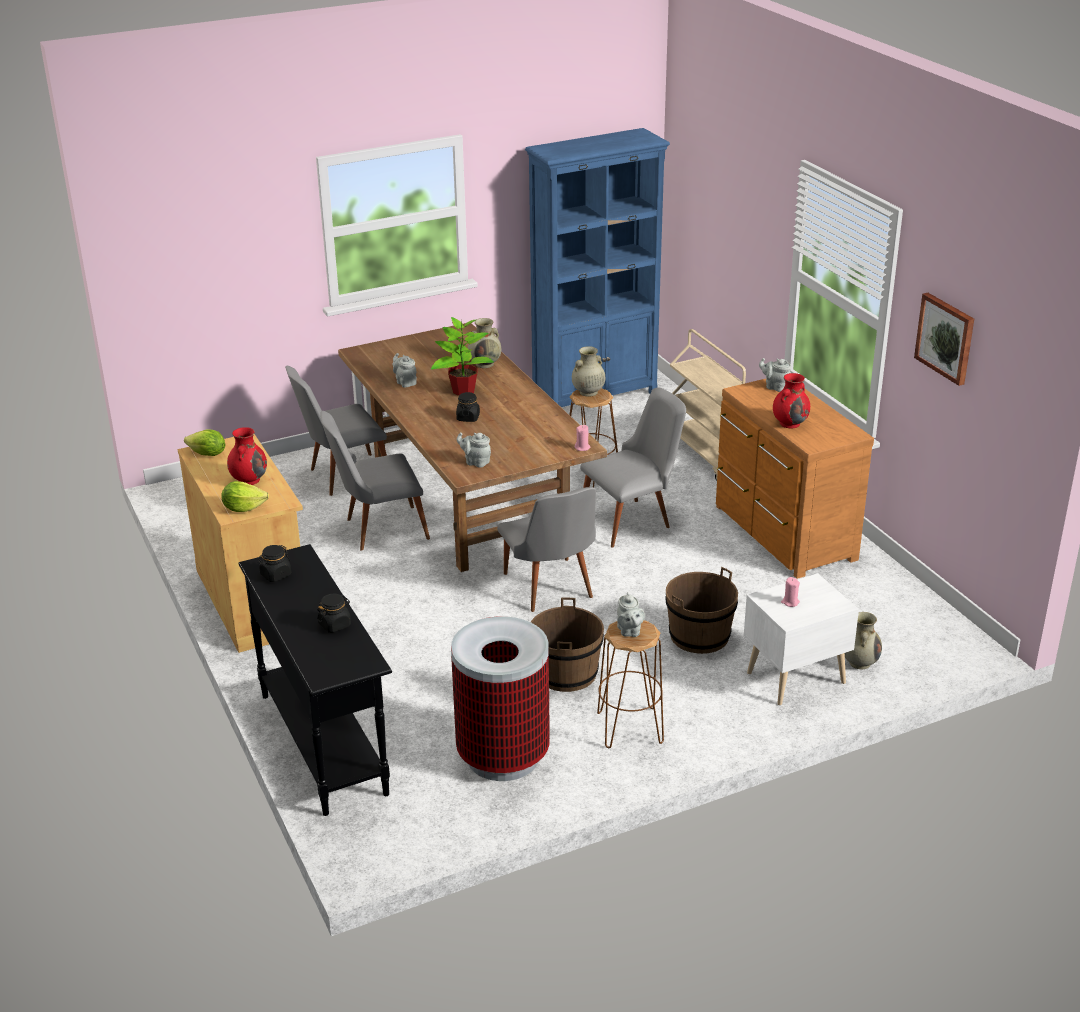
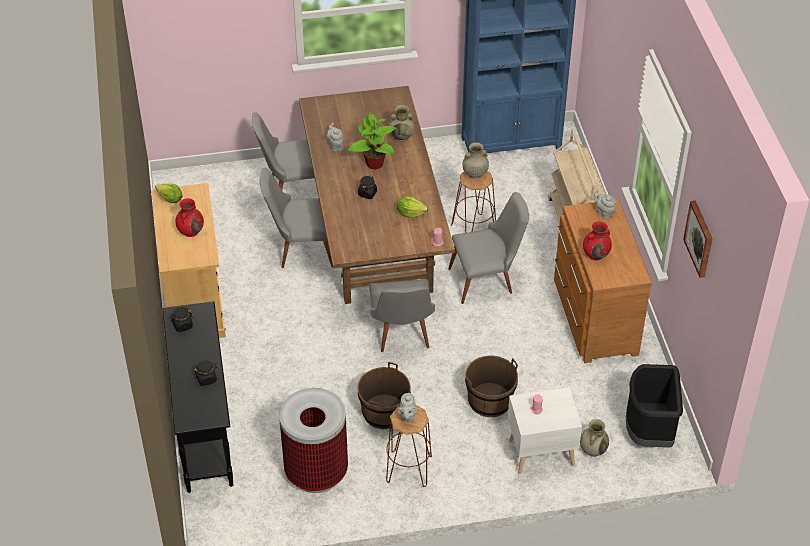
camera: 15 degrees right, 15 degrees up
lettuce [221,481,269,512] -> lettuce moved to [397,196,428,218]
grey teapot [457,432,491,468] -> none
none -> black trash can [626,364,683,448]

